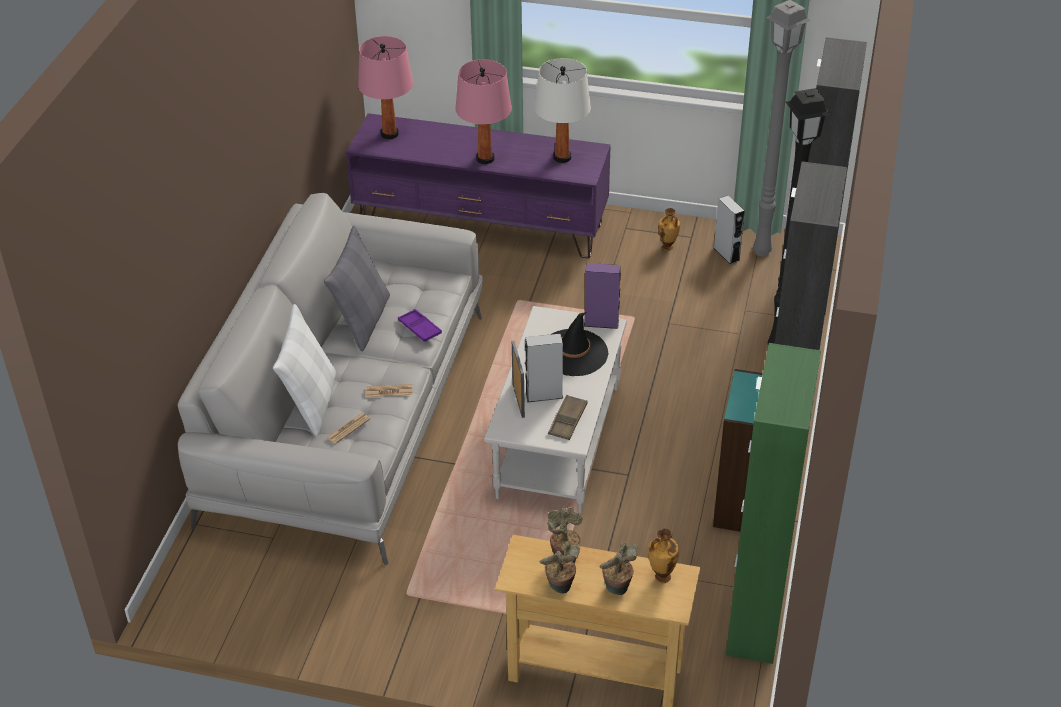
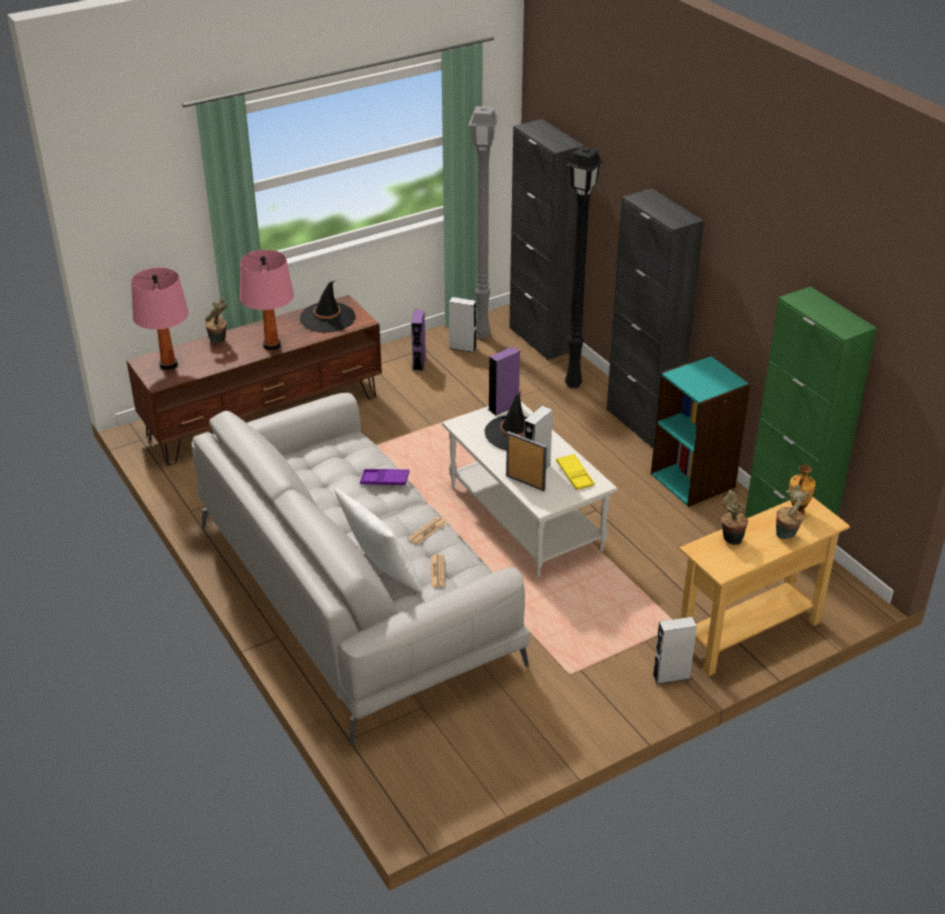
camera: 45 degrees left, 5 degrees down
grey pillow [324,226,390,351] -> none
purple tv stand [346,113,611,259] -> brown tv stand [126,295,382,466]
white table lamp [534,58,591,163] -> black hat [300,281,355,333]
potted plant [540,542,580,594] -> potted plant moved to [205,299,227,343]
brown tray [548,395,588,440] -> yellow tray [556,454,595,490]
vase [658,208,680,251] -> purple speaker [411,310,426,371]
none -> grey speaker [652,617,697,684]

